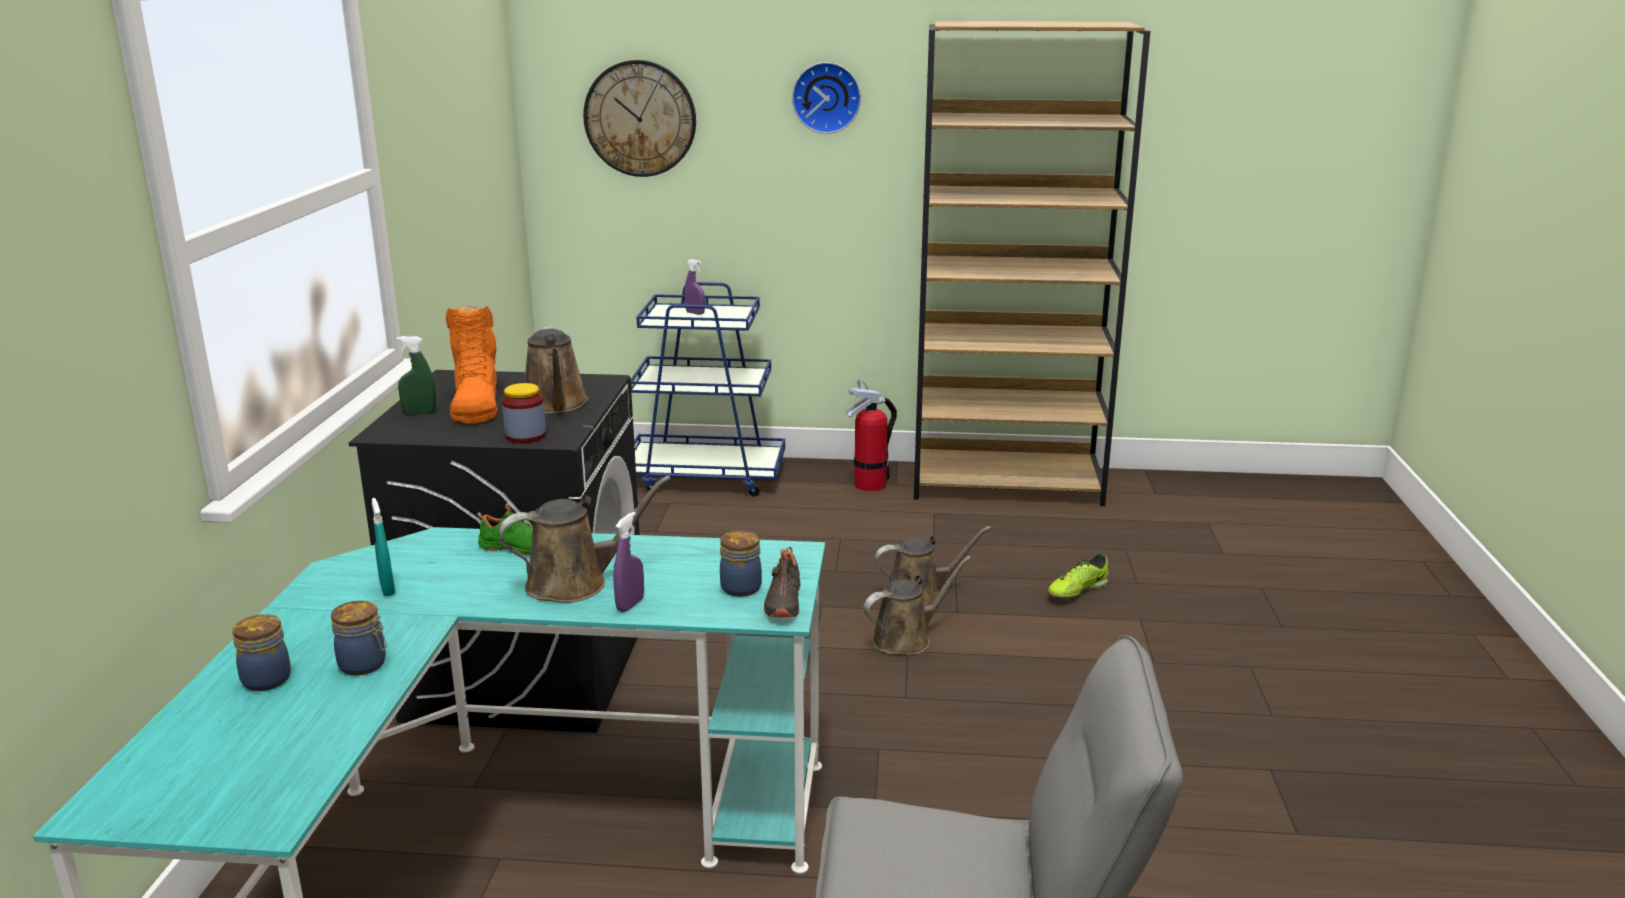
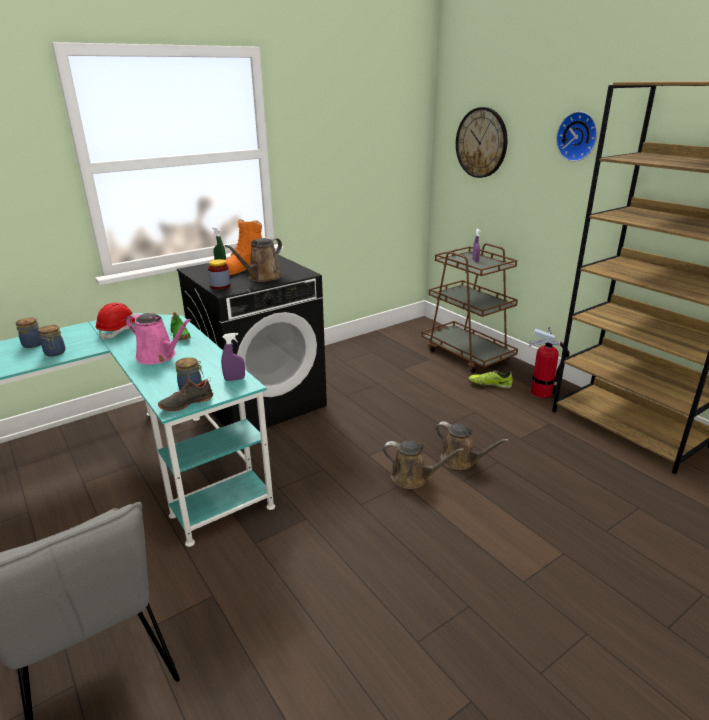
camera: 50 degrees right, 5 degrees up
turquoise spray bottle [372,498,395,596] -> red hard hat [96,303,135,340]
brown watering can [499,476,671,603] -> pink watering can [126,313,191,364]
purple spray bottle [613,512,644,612] -> purple spray bottle moved to [221,333,245,381]
blue cart [631,282,785,496] -> brown cart [421,243,518,373]
shoe [1048,553,1108,599] -> shoe moved to [468,370,513,389]

